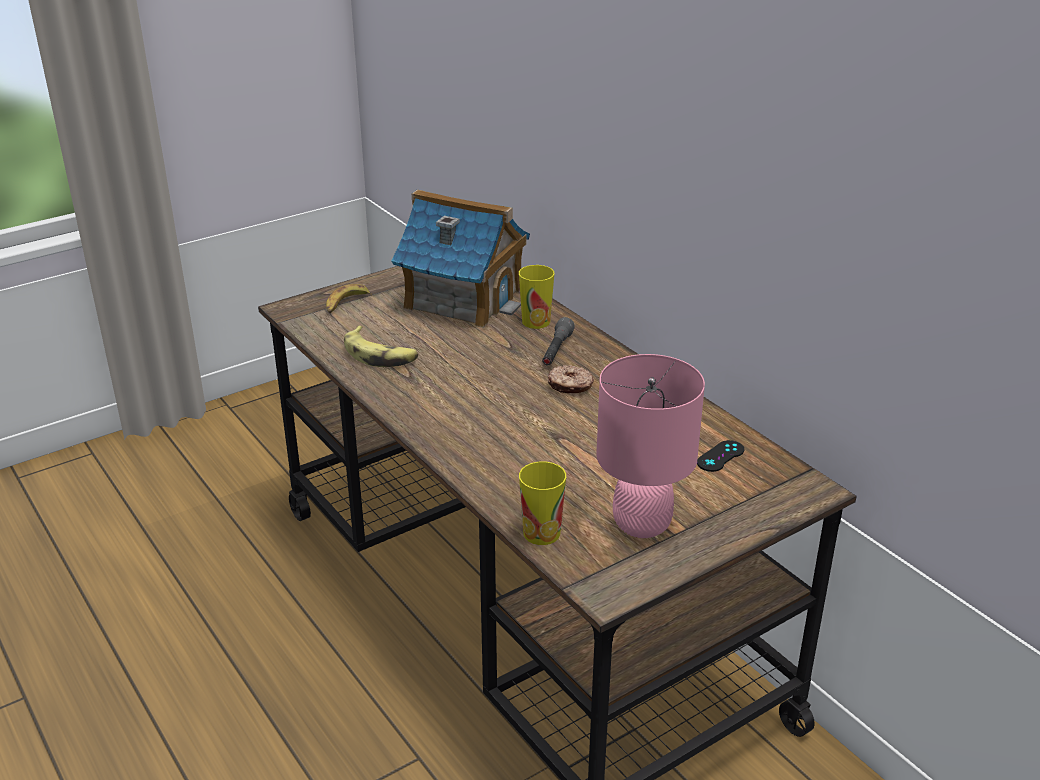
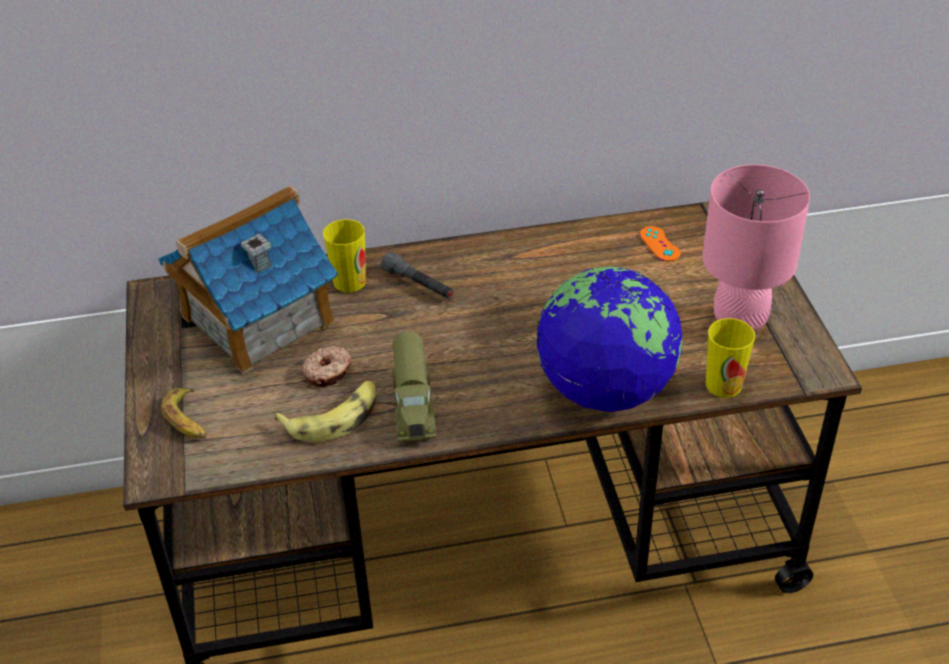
camera: 65 degrees left, 10 degrees up
donut [548,365,594,393] -> donut moved to [301,346,352,387]
black game controller [697,440,744,472] -> orange game controller [640,226,680,262]
none -> toy truck [392,332,436,441]
none -> globe [536,267,683,412]

